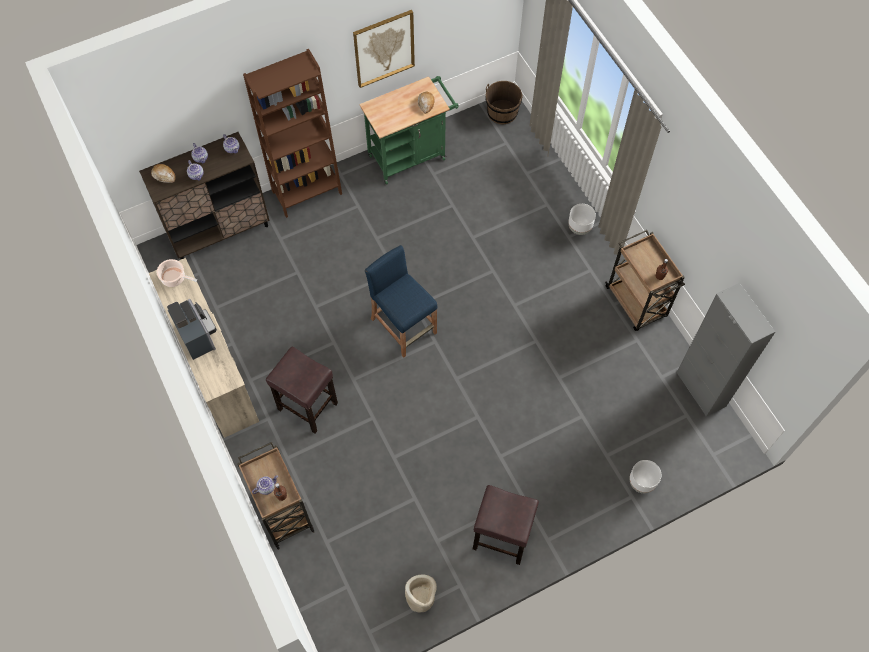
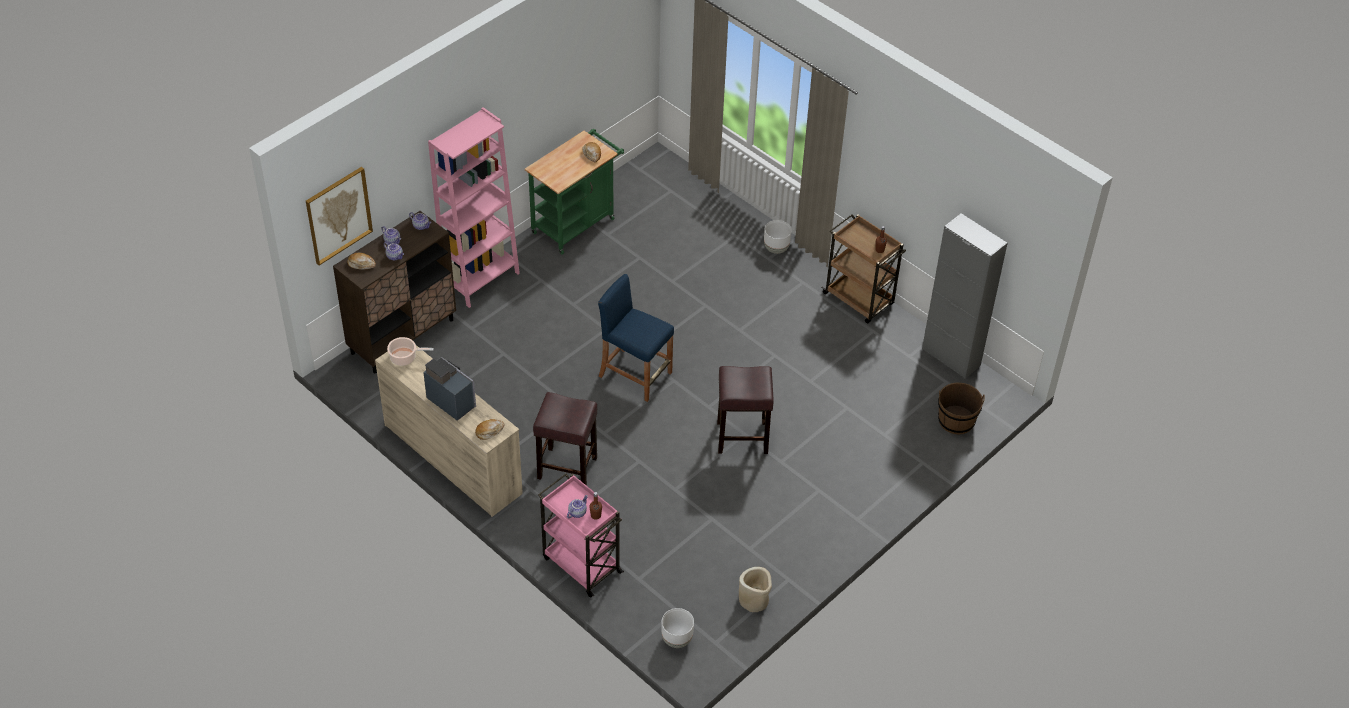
camera: 20 degrees left, 15 degrees down
brown cart [237,442,314,550] -> pink cart [538,473,624,598]
brown bookcase [243,49,342,218] -> pink bookcase [428,107,520,308]
picture [353,10,415,88] -> picture moved to [306,167,373,265]
brown stool [473,485,539,565] -> brown stool moved to [717,366,774,454]
brown bucket [486,81,523,124] -> brown bucket moved to [938,383,985,434]
white planter [629,460,661,493] -> white planter moved to [661,608,694,648]
none -> bread [475,419,504,440]

